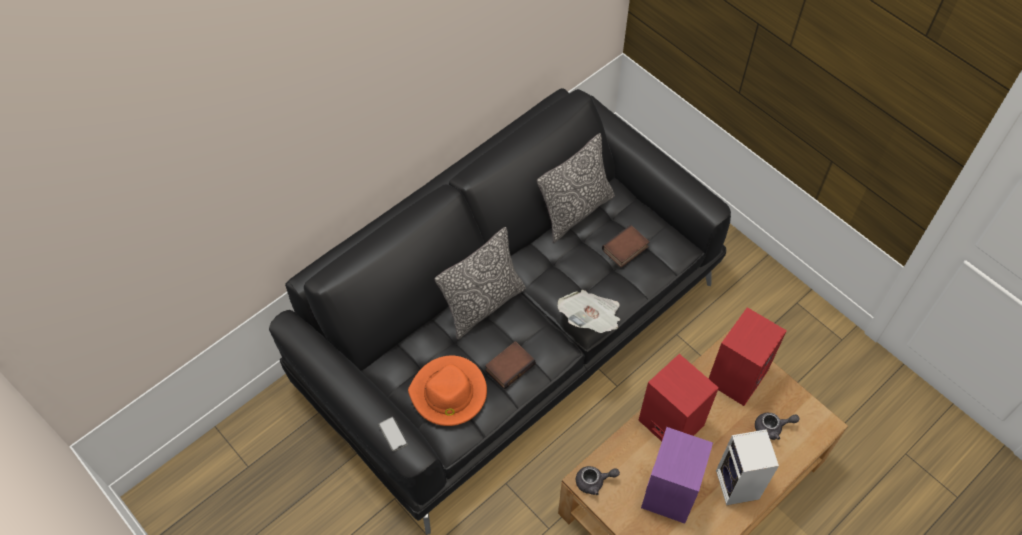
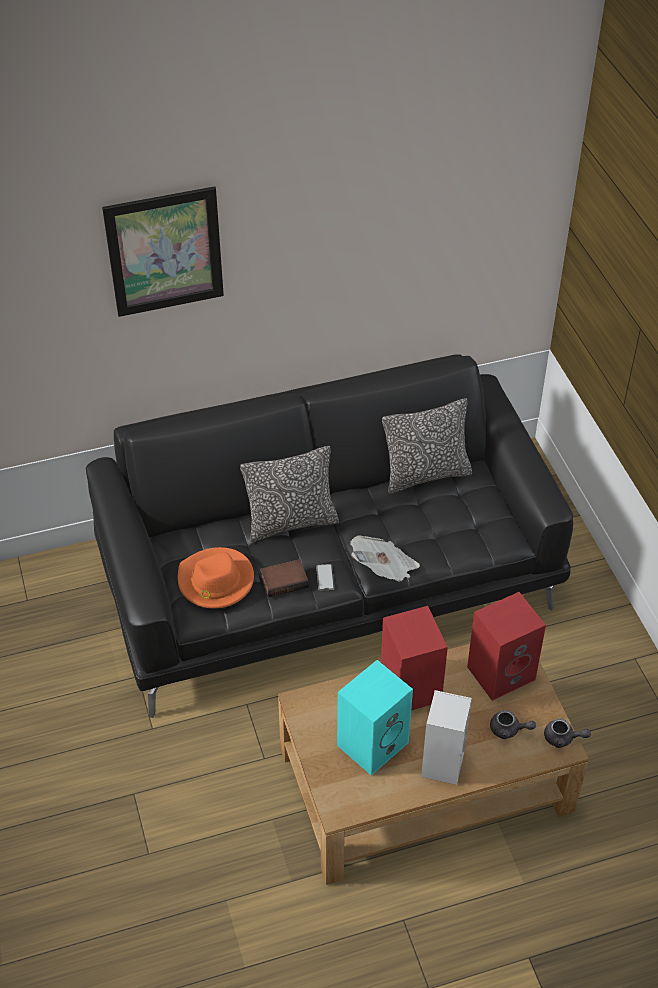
camera: 25 degrees right, 10 degrees down
phone [378,417,408,451] -> phone moved to [316,564,334,591]
grey teapot [576,466,620,495] -> grey teapot moved to [544,718,591,748]
book [602,225,649,267] -> none
purple speaker [641,427,713,524] -> turquoise speaker [337,660,413,776]
none -> picture [102,186,224,317]

